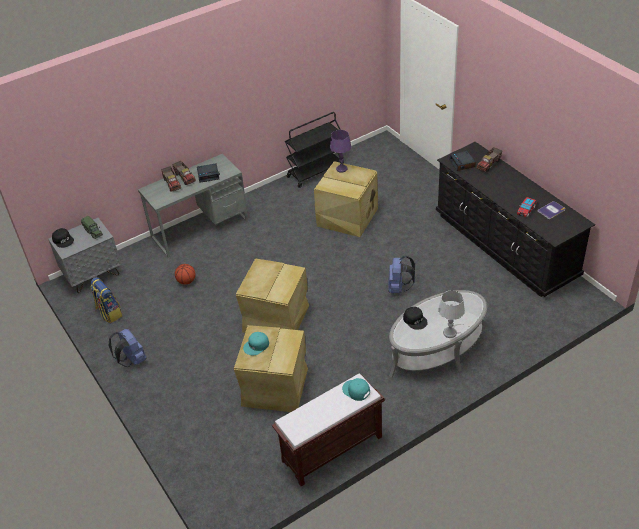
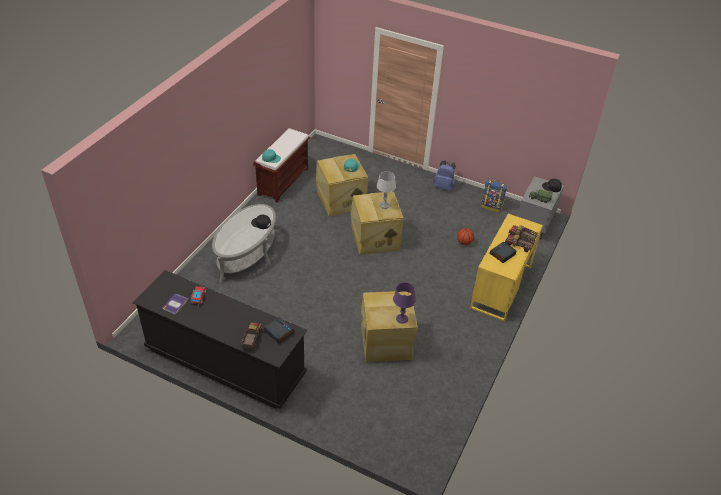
camera: 145 degrees right, 0 degrees up
grey desk [138,154,248,258] -> yellow desk [470,214,543,321]
black cart [285,112,344,188] -> none
blue backpack [388,256,415,293] -> none
grey table lamp [438,290,465,338] -> grey table lamp moved to [377,171,396,209]

